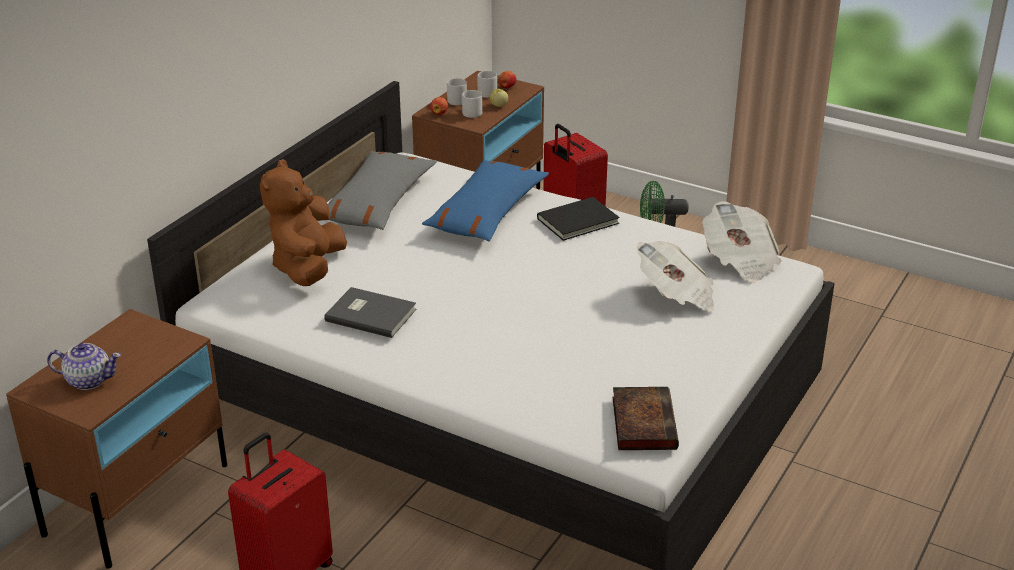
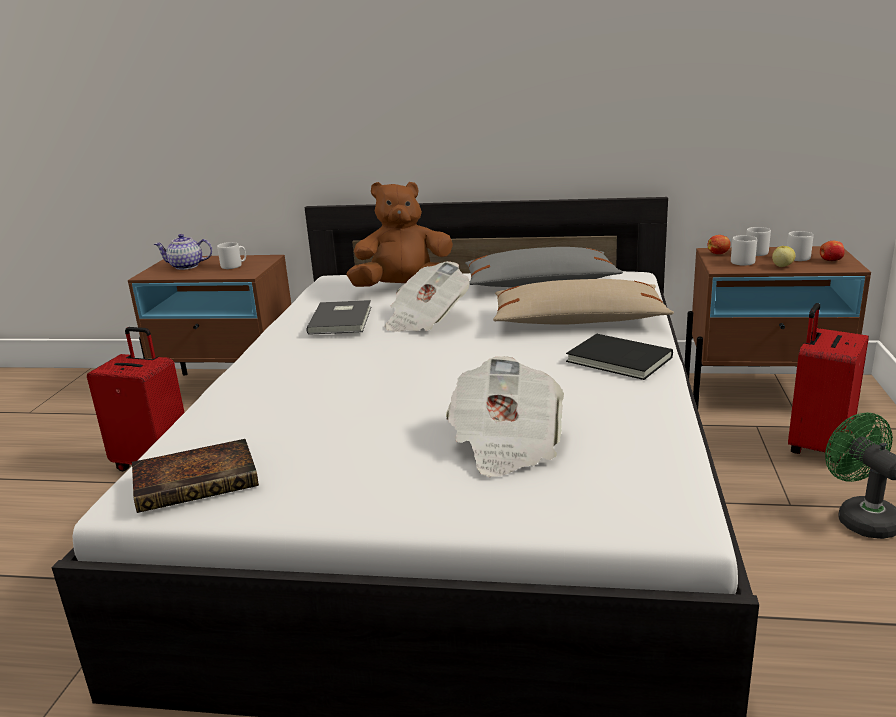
camera: 70 degrees right, 10 degrees down
teapot [47,343,121,390] -> teapot turned 105 degrees clockwise [154,234,213,270]
blue pillow [422,160,549,241] -> beige pillow [493,279,674,325]
newspaper [702,201,782,283] -> newspaper moved to [385,261,470,332]
none -> grey mug [217,242,246,269]

